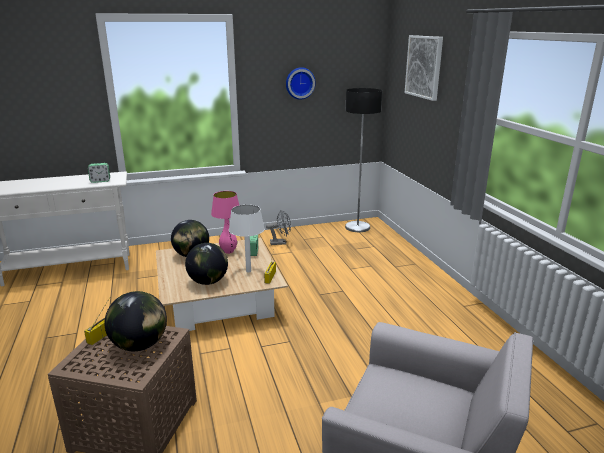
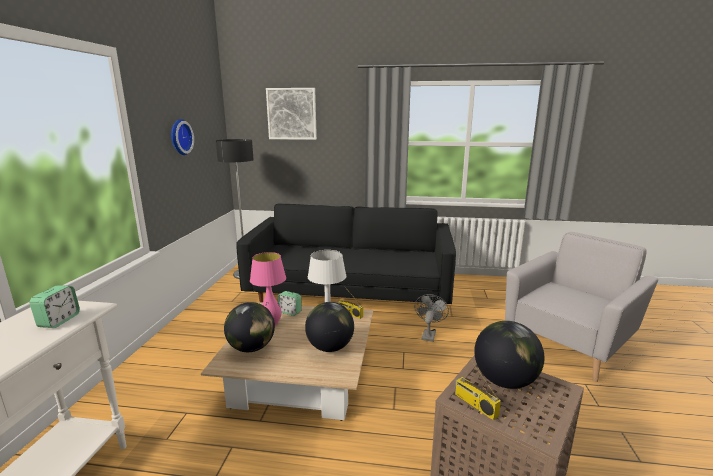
camera: 65 degrees left, 5 degrees down
grey fan [266,210,291,245] -> grey fan moved to [414,294,449,342]
none -> black sofa [236,204,456,304]

